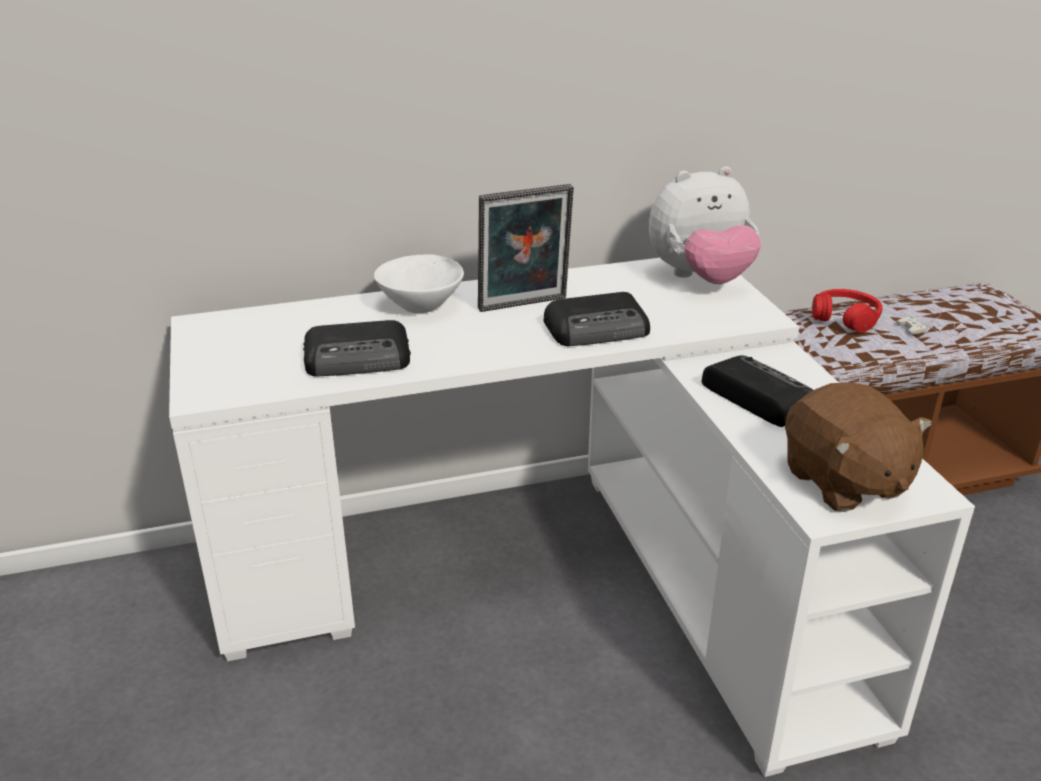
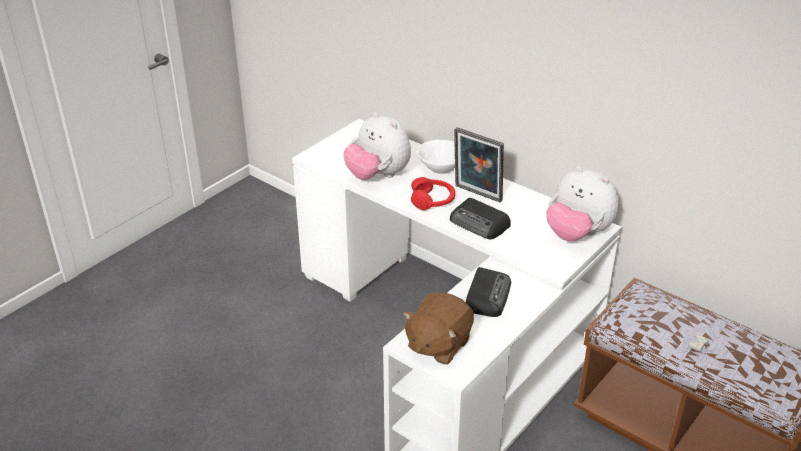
camera: 55 degrees right, 5 degrees up
radio [303,320,411,377] -> plush toy [344,112,411,180]
red headphones [812,289,883,332] -> red headphones moved to [411,177,455,210]

